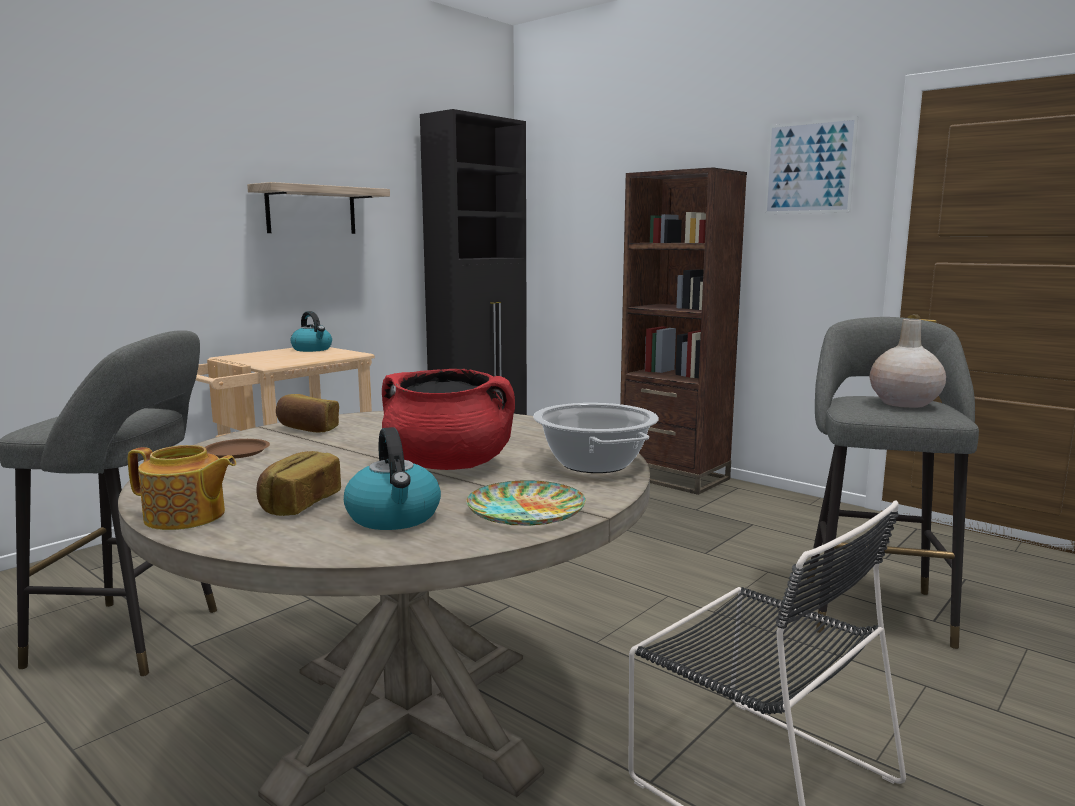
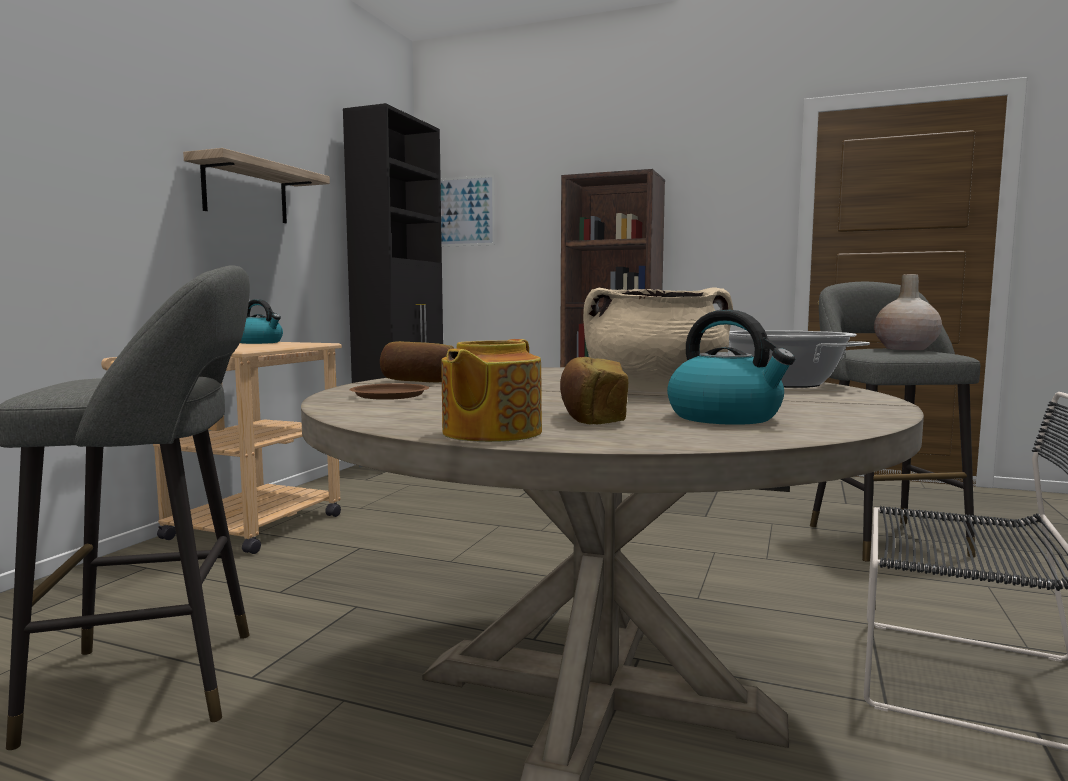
camera: 20 degrees left, 5 degrees down
teapot [128,445,236,530] -> teapot turned 120 degrees clockwise [441,339,542,442]
red cooking pot [382,369,515,470] -> beige cooking pot [583,287,733,392]
plate [466,480,586,526] -> none
picture [764,116,858,214] -> picture moved to [441,175,495,247]

